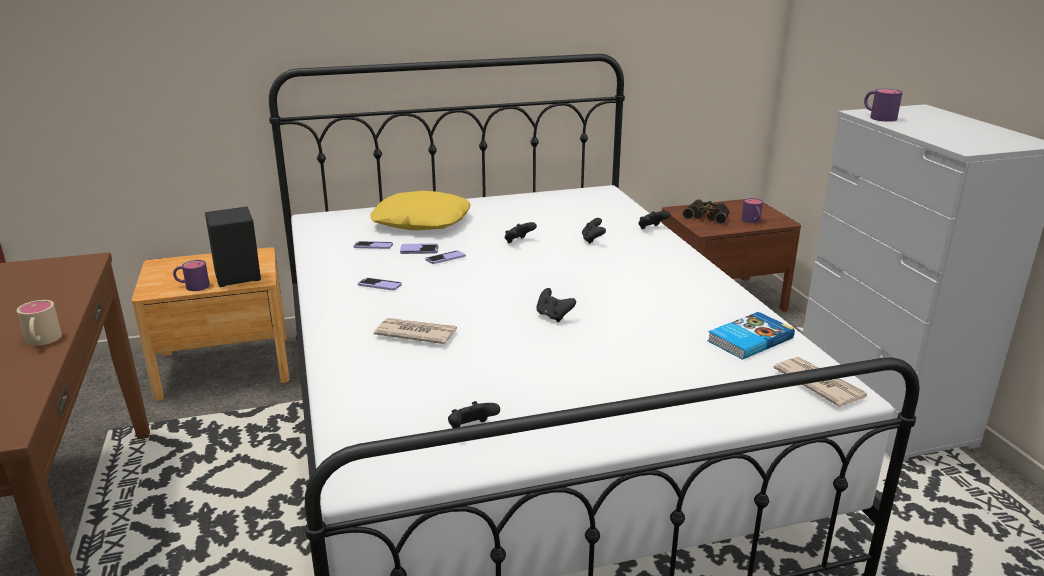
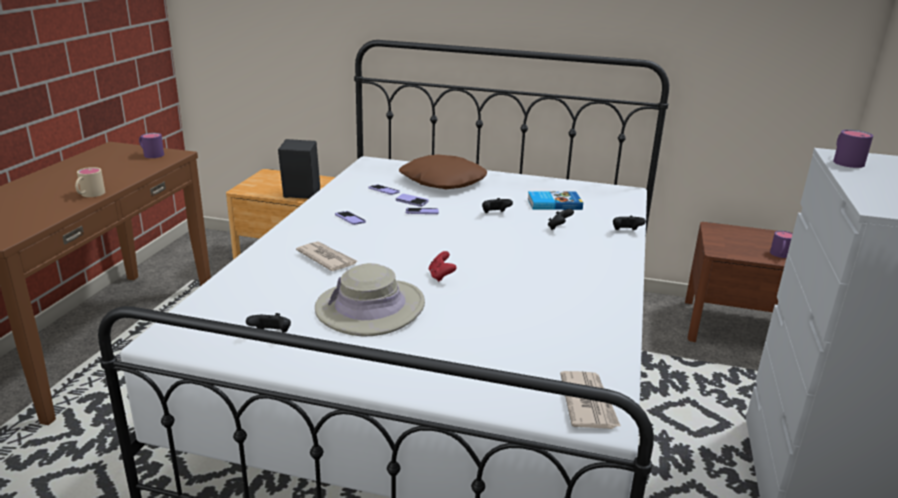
camera: 30 degrees right, 0 degrees up
purple mug [173,260,210,291] -> purple mug moved to [139,133,164,158]
yellow pillow [370,191,471,230] -> brown pillow [399,154,487,189]
black game controller [536,288,576,322] -> red game controller [429,251,457,282]
binoculars [682,199,729,224] -> none
book [708,312,795,360] -> book moved to [527,191,583,210]
none -> beige hat [315,263,425,337]

